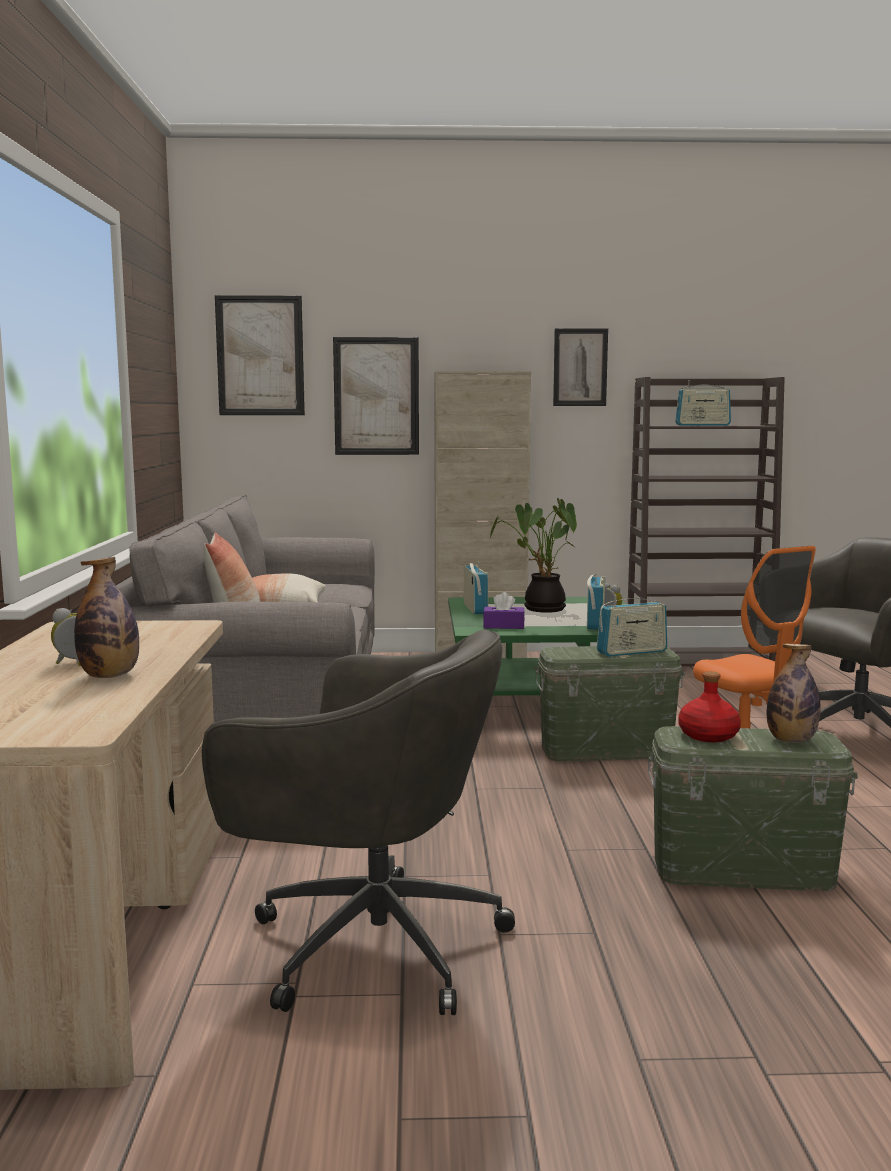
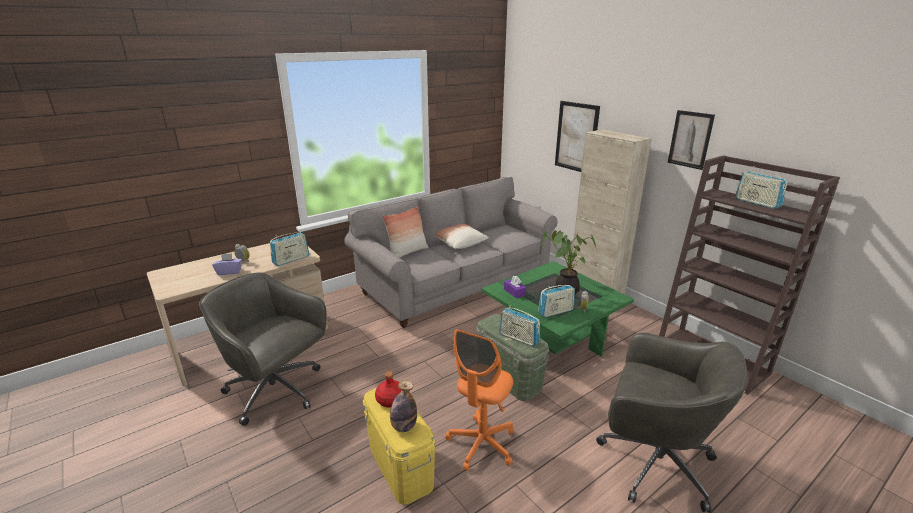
camera: 55 degrees right, 15 degrees up
bottle [74,557,139,678] -> purple tissue box [212,253,242,275]
grey office chair [202,630,515,1015] -> grey office chair turned 135 degrees clockwise [199,272,327,426]
picture [215,295,305,415] -> none
radio [464,562,488,614] -> radio moved to [270,233,309,266]
green storage box [647,726,858,891] -> yellow storage box [363,388,436,505]

